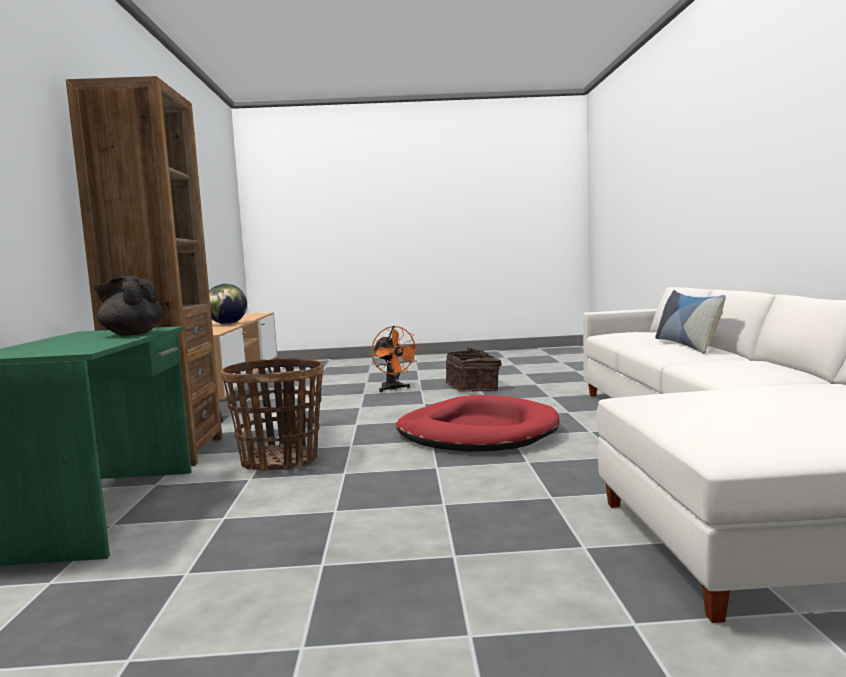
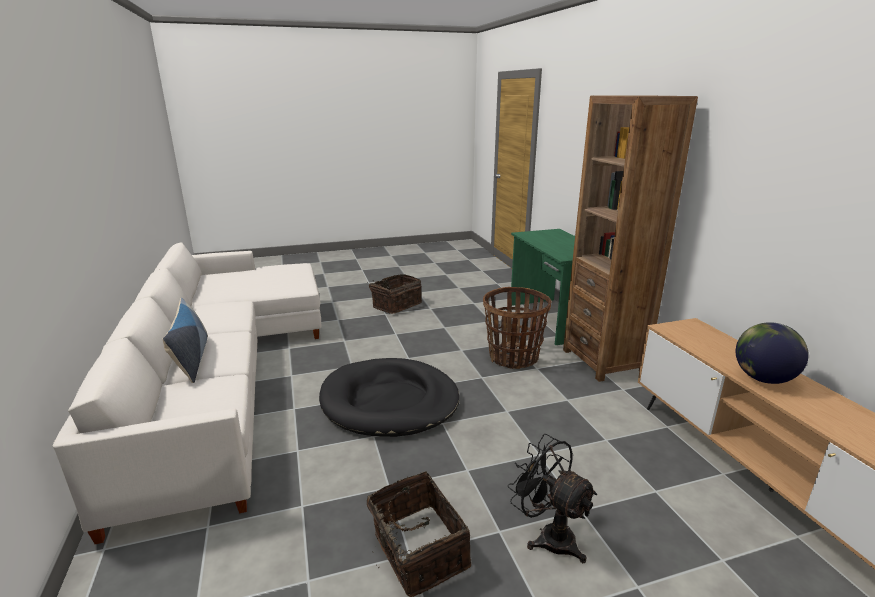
camera: 165 degrees right, 15 degrees up
black teapot [94,276,163,336] -> none
orange fan [371,326,419,392] -> black fan [508,434,597,563]
red dog bed [396,395,559,452] -> black dog bed [319,358,460,437]
none -> basket [369,274,422,314]

